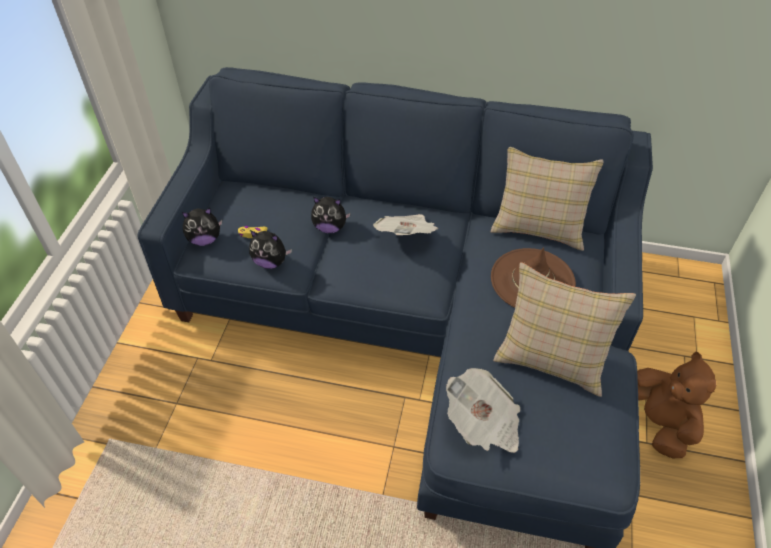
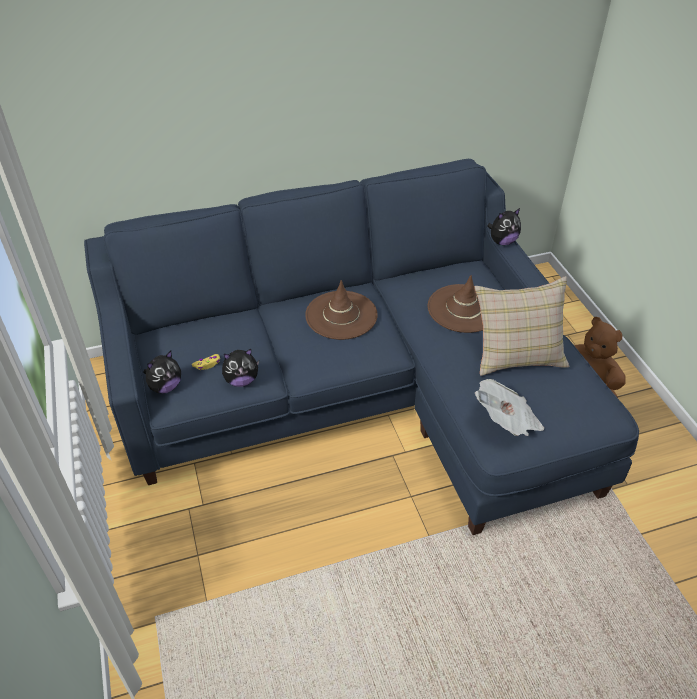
camera: 30 degrees left, 5 degrees down
plush toy [311,197,351,233] -> plush toy moved to [487,208,521,245]
newspaper [373,214,438,235] -> brown hat [305,280,378,340]
beige pillow [491,147,604,251] -> none

